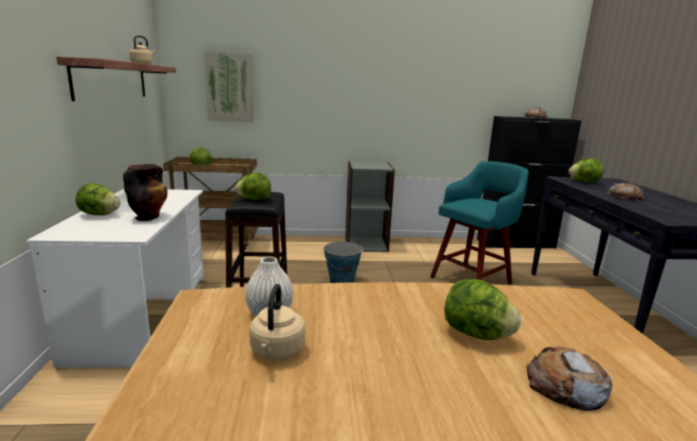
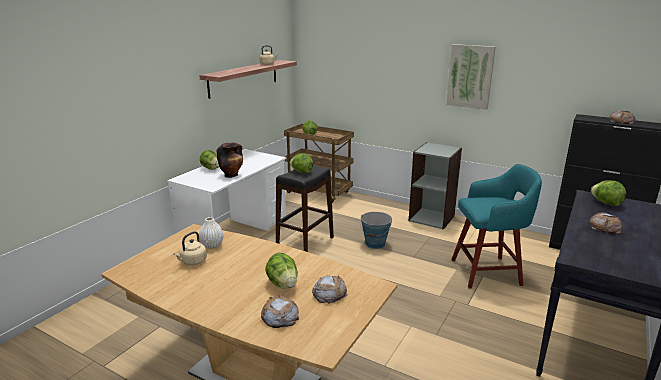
camera: 35 degrees right, 5 degrees up
picture [204,51,254,122] -> picture moved to [446,44,496,110]
none -> bread [312,275,348,304]

